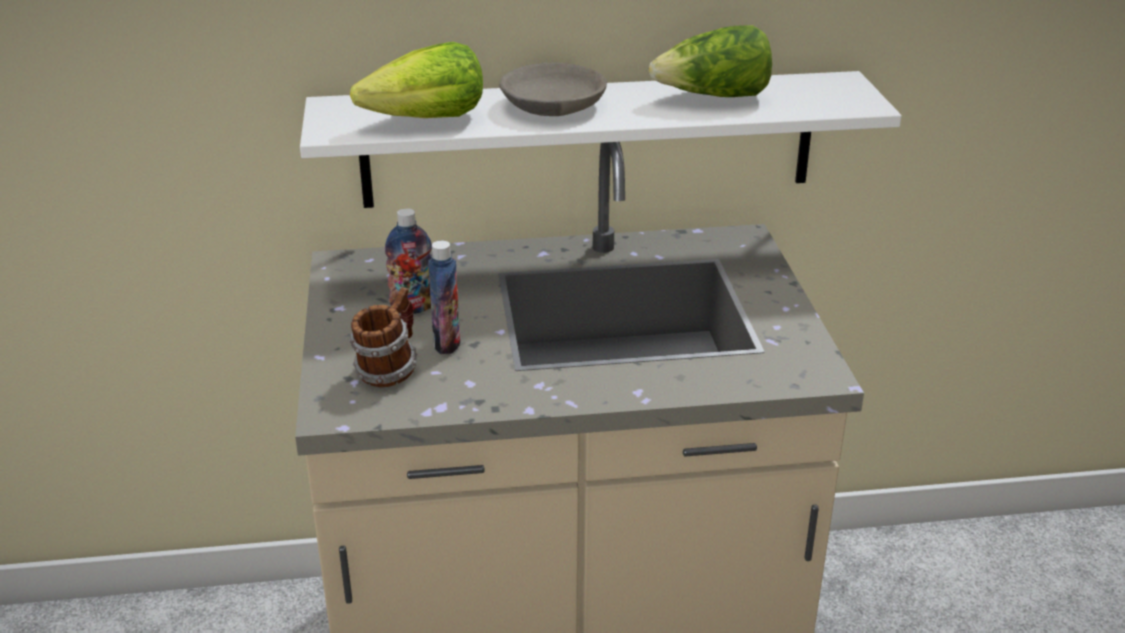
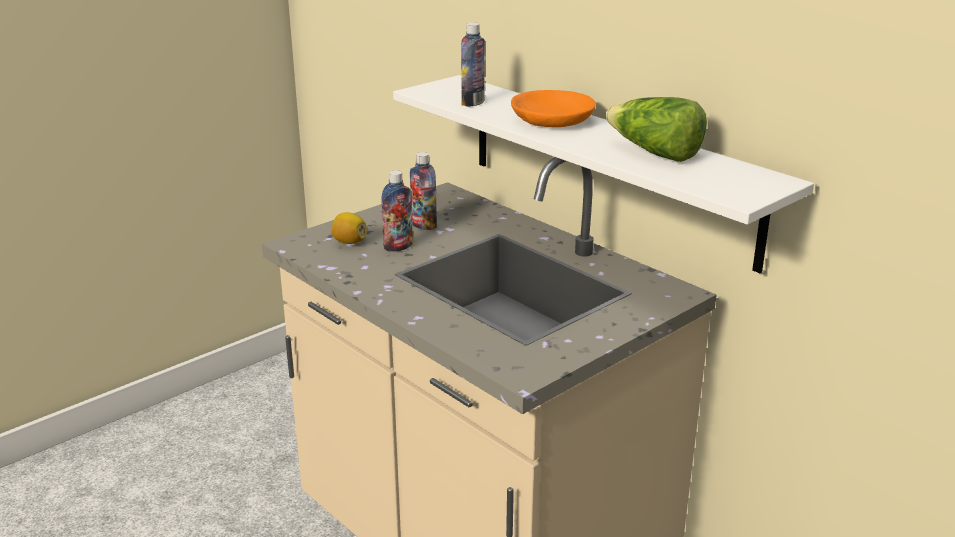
camera: 55 degrees right, 5 degrees down
mug [349,287,417,387] -> lemon [331,212,367,244]
lettuce [350,42,483,118] -> bottle [461,23,485,107]
grey bowl [499,63,607,116] -> orange bowl [511,90,596,127]

